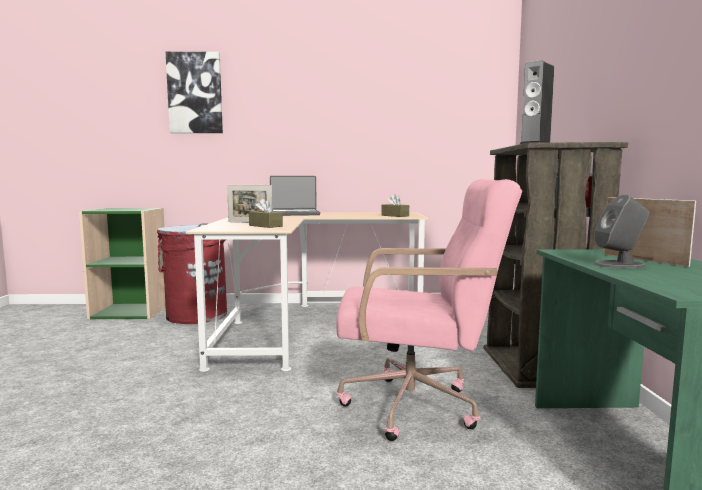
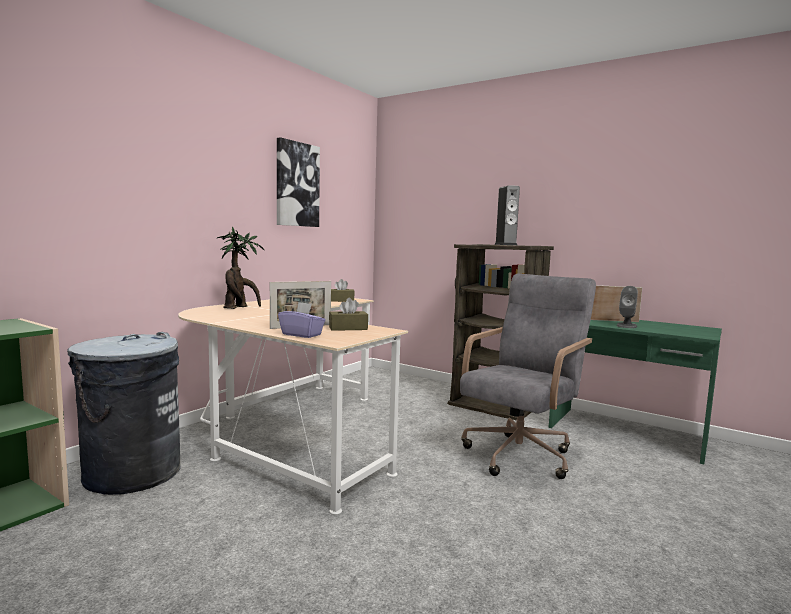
camera: 55 degrees left, 0 degrees up
red trash can [157,223,227,324] -> grey trash can [67,332,181,495]
picture [166,52,223,133] -> picture moved to [277,137,320,227]
laptop [270,176,320,216] -> potted plant [217,227,264,309]
pink office chair [336,179,522,441] -> grey office chair [460,273,596,479]
none -> purple tissue box [278,302,325,338]

